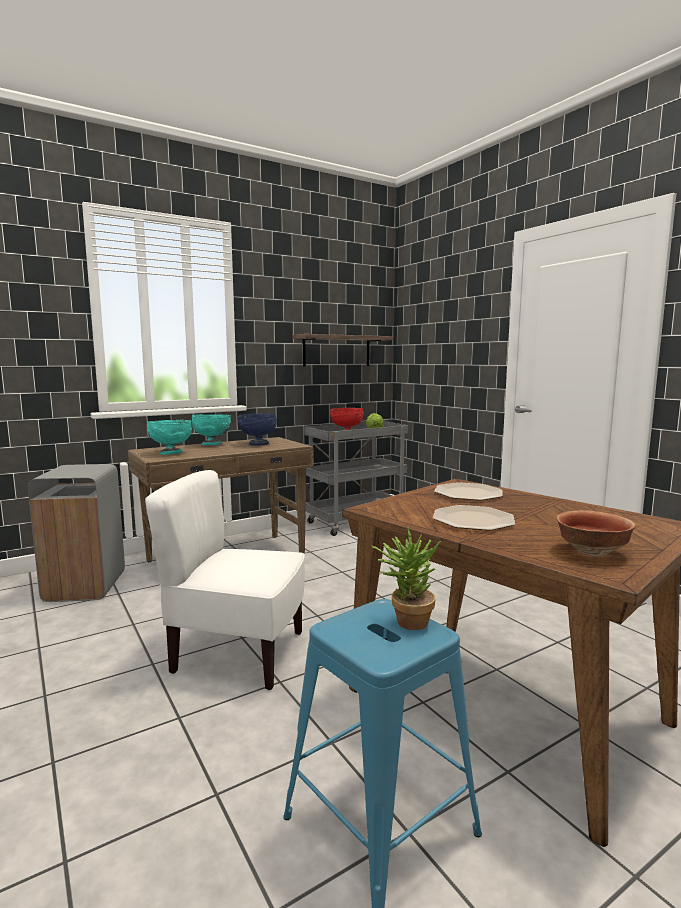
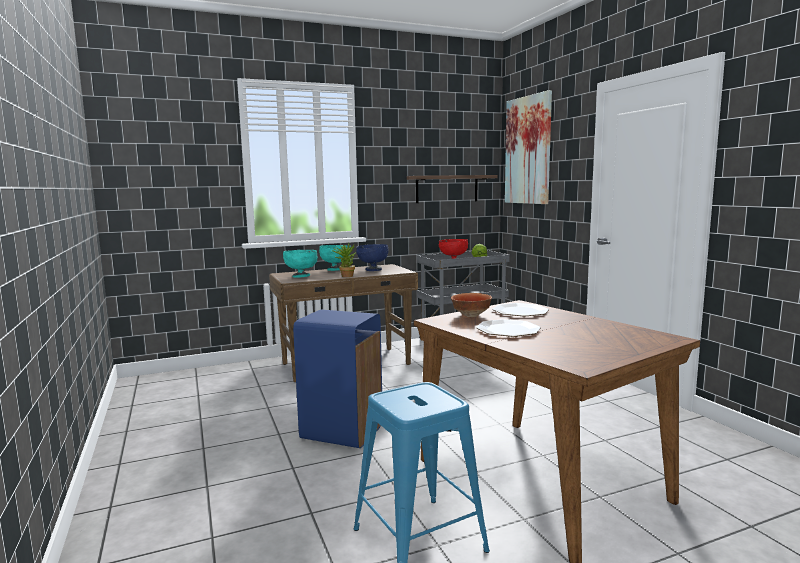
camera: 10 degrees right, 0 degrees up
grey trash can [28,464,125,602] -> none
white chair [145,470,305,690] -> blue trash can [293,310,382,448]
potted plant [371,527,441,630] -> potted plant moved to [331,243,356,277]
bowl [556,510,635,556] -> bowl moved to [451,293,492,317]
none -> picture [505,90,552,204]

